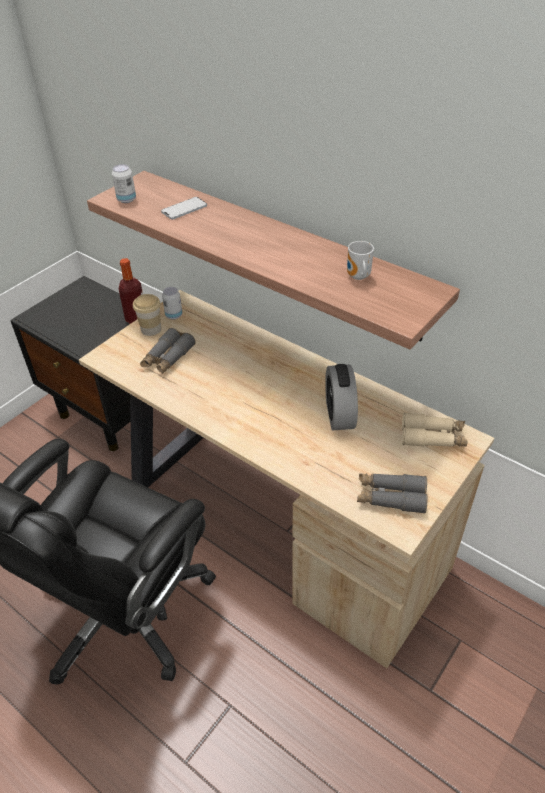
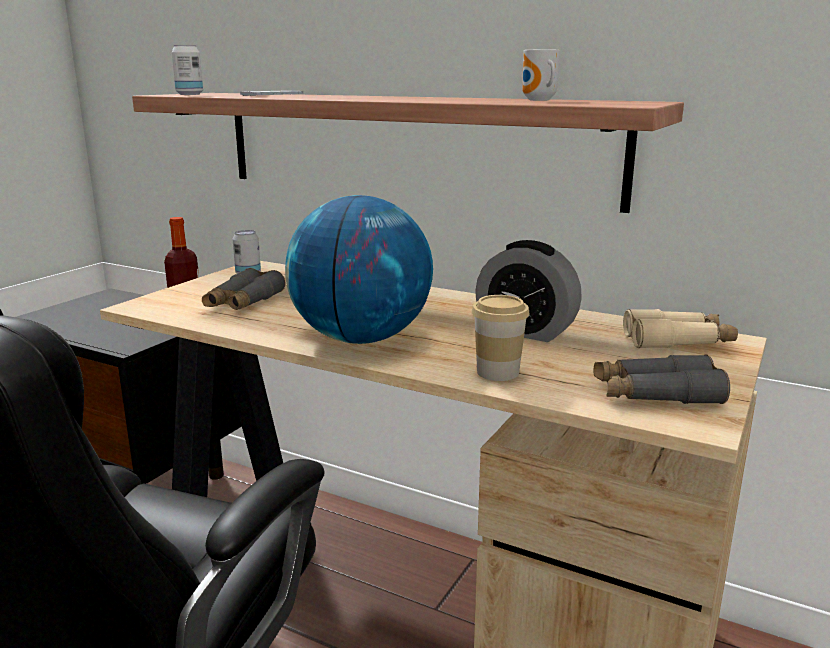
camera: 10 degrees left, 25 degrees down
cup [133,294,161,336] -> cup moved to [472,295,530,381]
alarm clock [325,364,358,430] -> alarm clock turned 45 degrees counterclockwise [475,240,582,342]
none -> globe [285,195,433,344]

